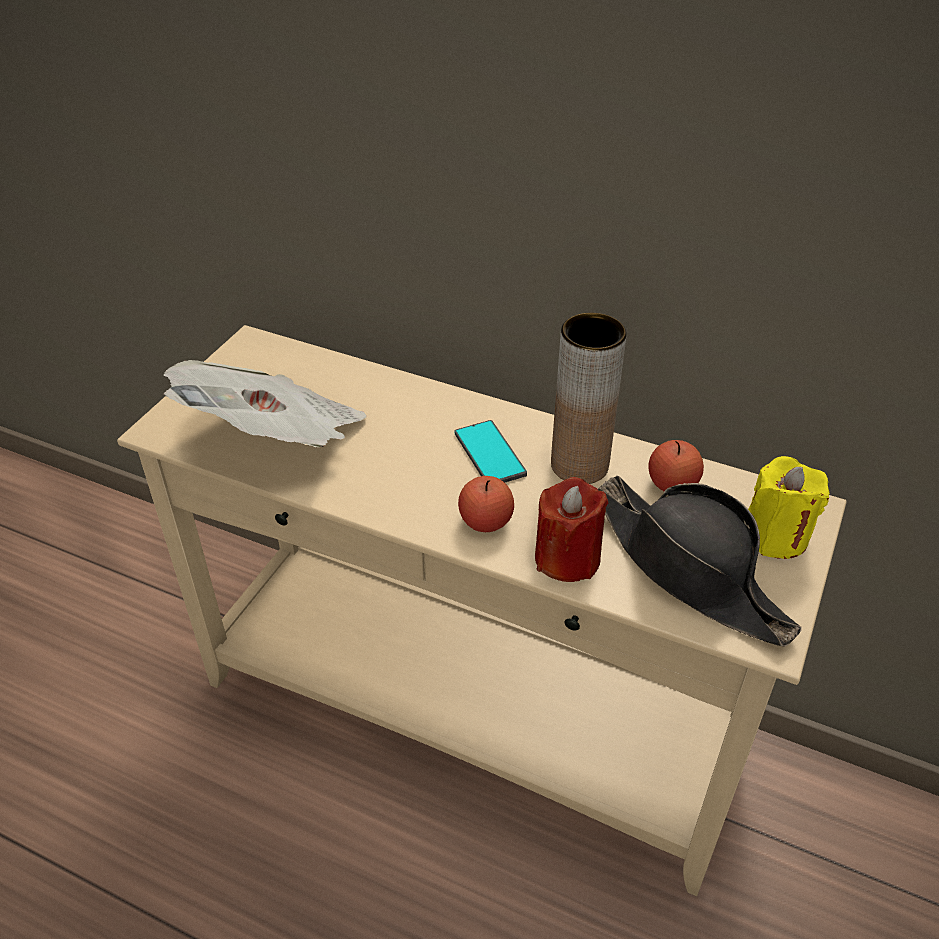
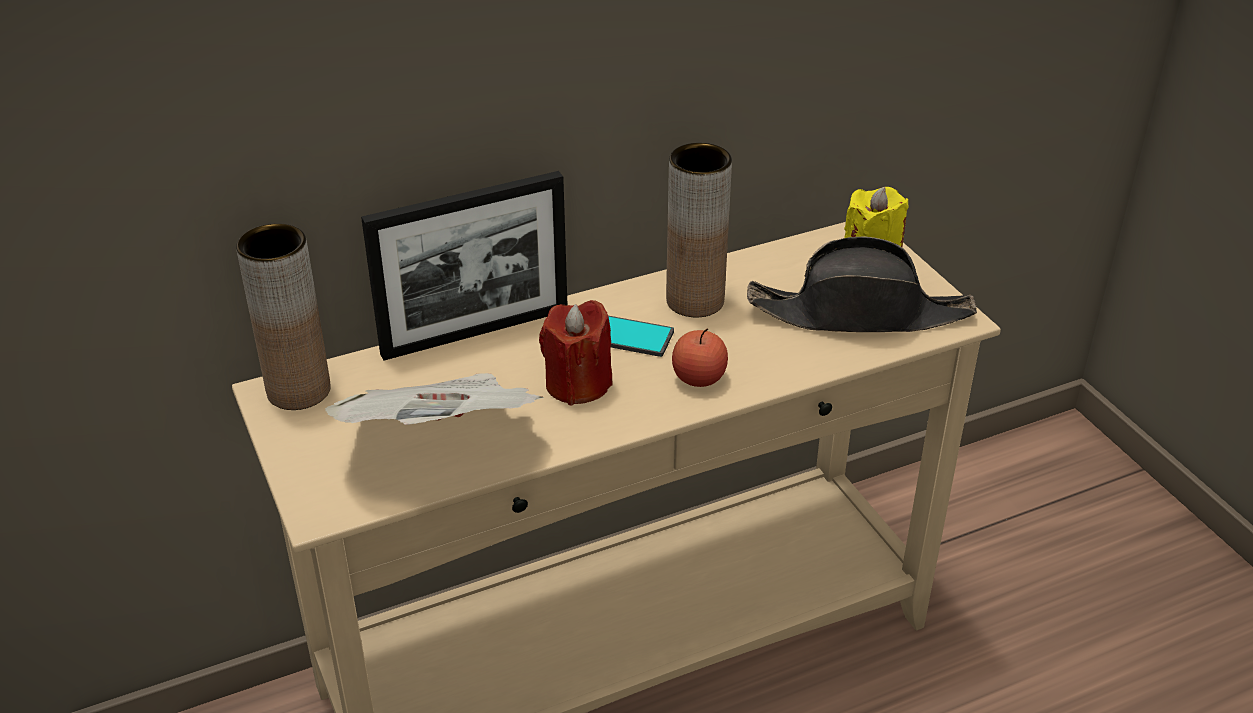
camera: 50 degrees left, 5 degrees down
red candle [535,477,608,582] -> red candle moved to [539,300,613,406]
apple [648,440,704,491] -> none
none -> brown vase [236,223,331,410]
none -> picture frame [361,171,567,361]

